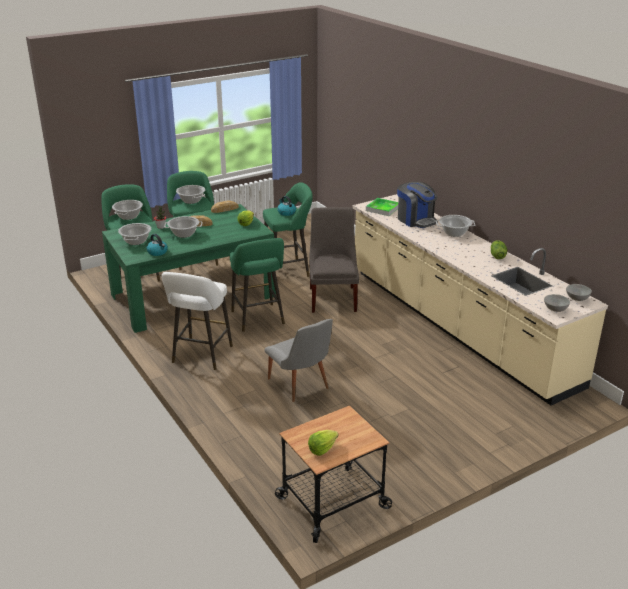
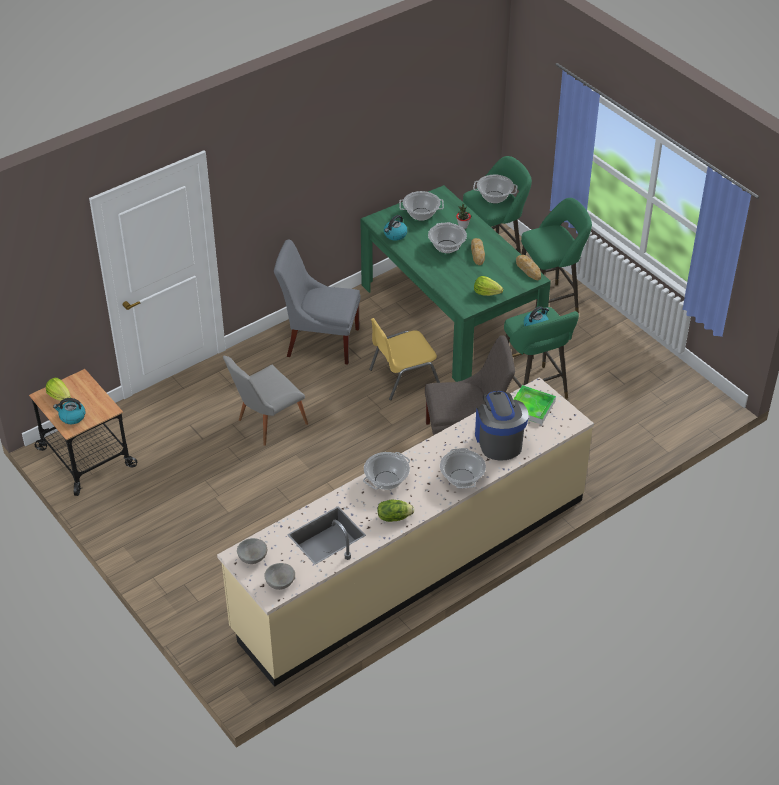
camera: 85 degrees right, 15 degrees up
white stool [162,272,233,370] -> grey chair [274,240,360,365]
cooking pot [176,185,205,204] -> cooking pot moved to [363,452,410,490]
green stool [230,238,285,332] -> yellow chair [369,318,440,400]
coffee machine [397,182,438,228] -> coffee machine turned 120 degrees clockwise [475,391,529,461]
none -> kettle [53,398,85,424]

